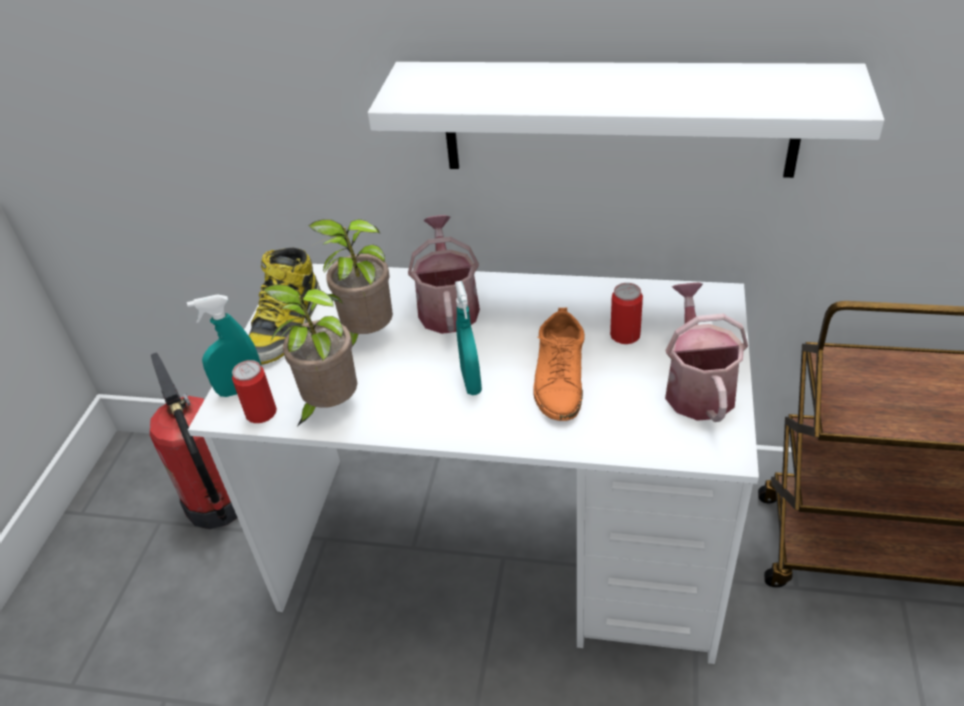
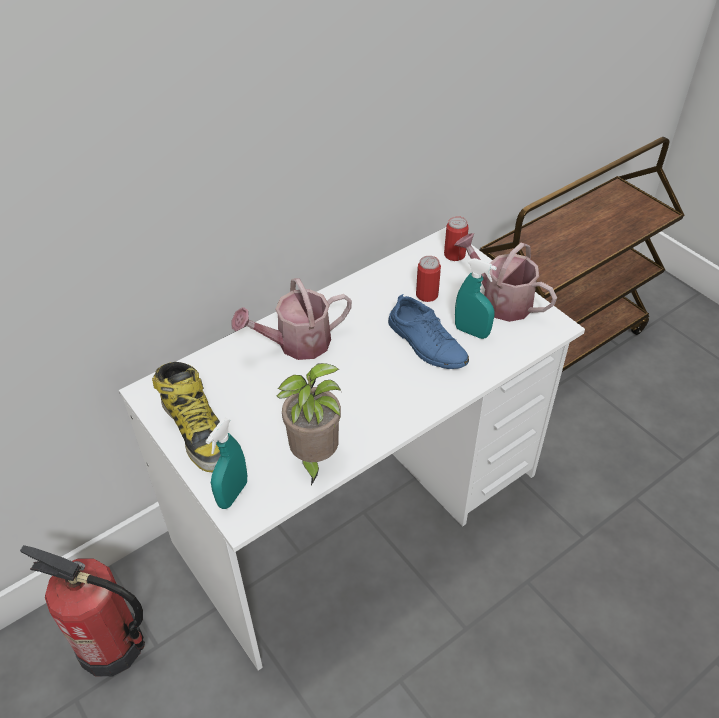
camera: 50 degrees left, 5 degrees up
can [232,360,277,423] -> can moved to [444,216,469,261]
potted plant [308,219,393,346] -> none
white shelf [368,62,884,178] -> none
watering can [408,215,480,334] -> watering can turned 60 degrees counterclockwise [231,278,352,360]
turquoise spray bottle [455,281,482,395] -> turquoise spray bottle moved to [455,258,497,339]
orange shoe [533,308,585,421] -> blue shoe [388,294,469,369]

